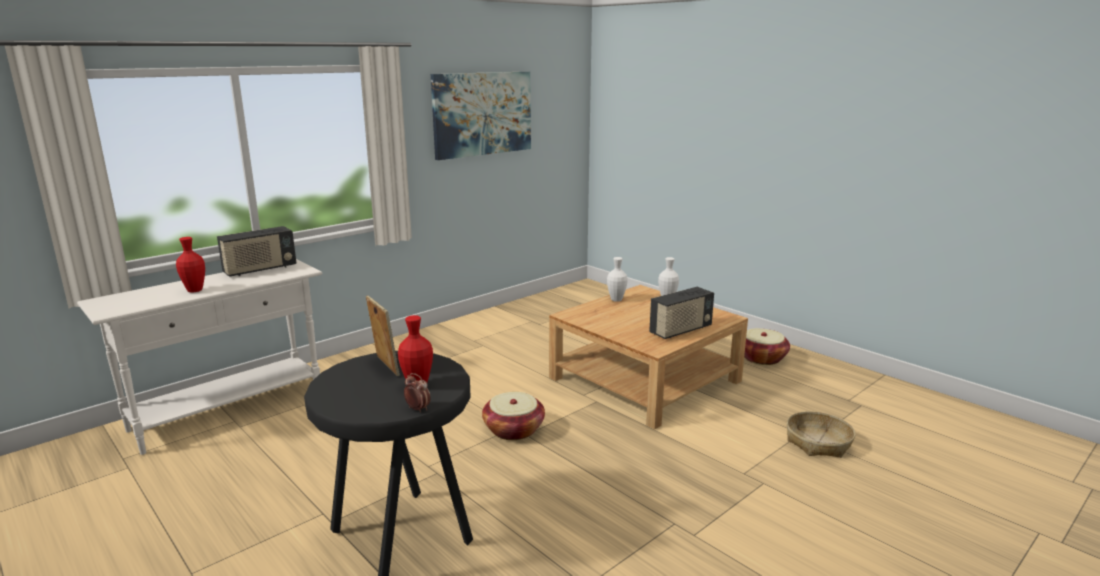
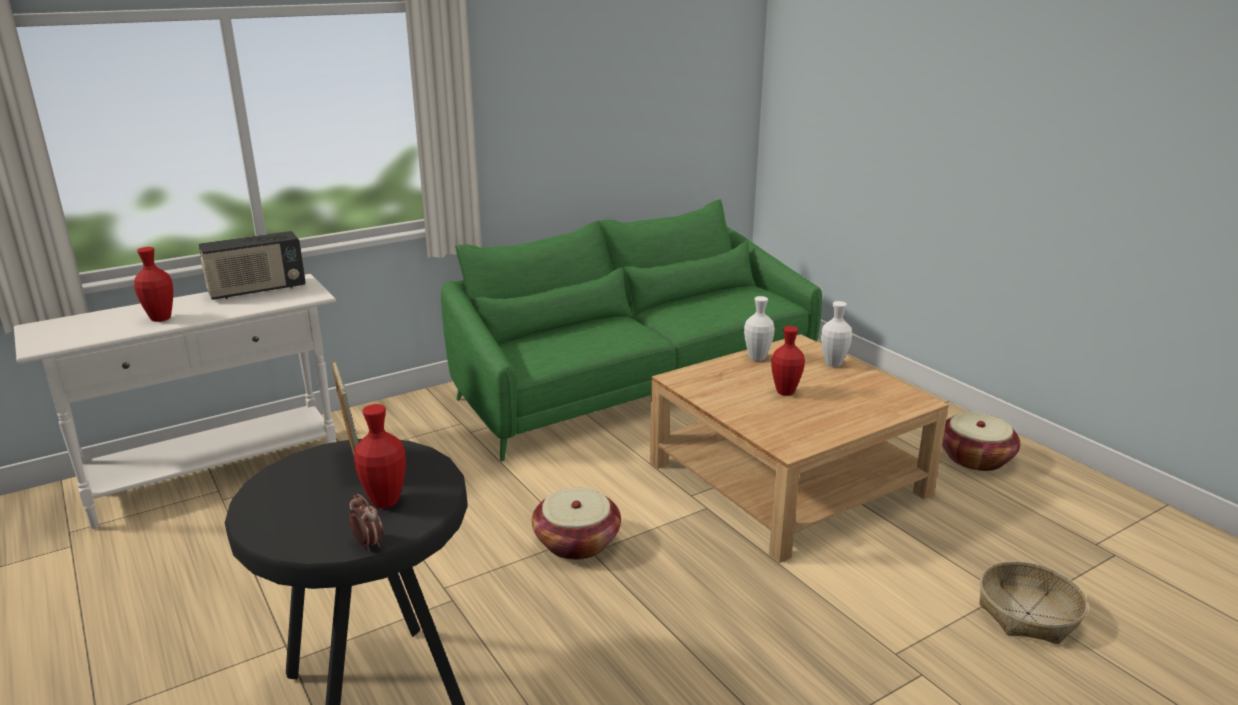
camera: 10 degrees right, 5 degrees up
picture [431,71,531,160] -> none
radio [649,287,714,339] -> none
none -> green sofa [441,199,822,462]
none -> red vase [771,326,805,396]

